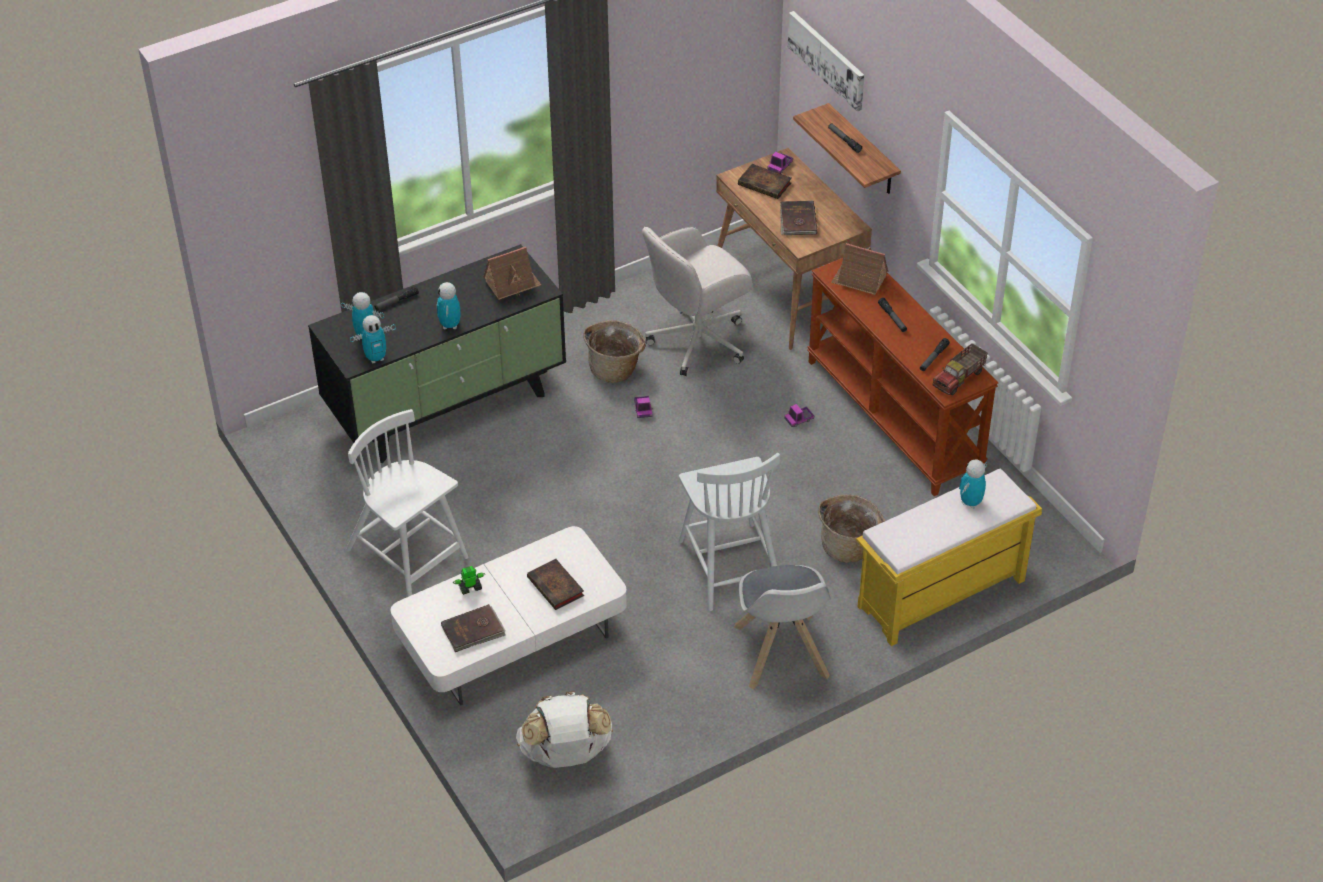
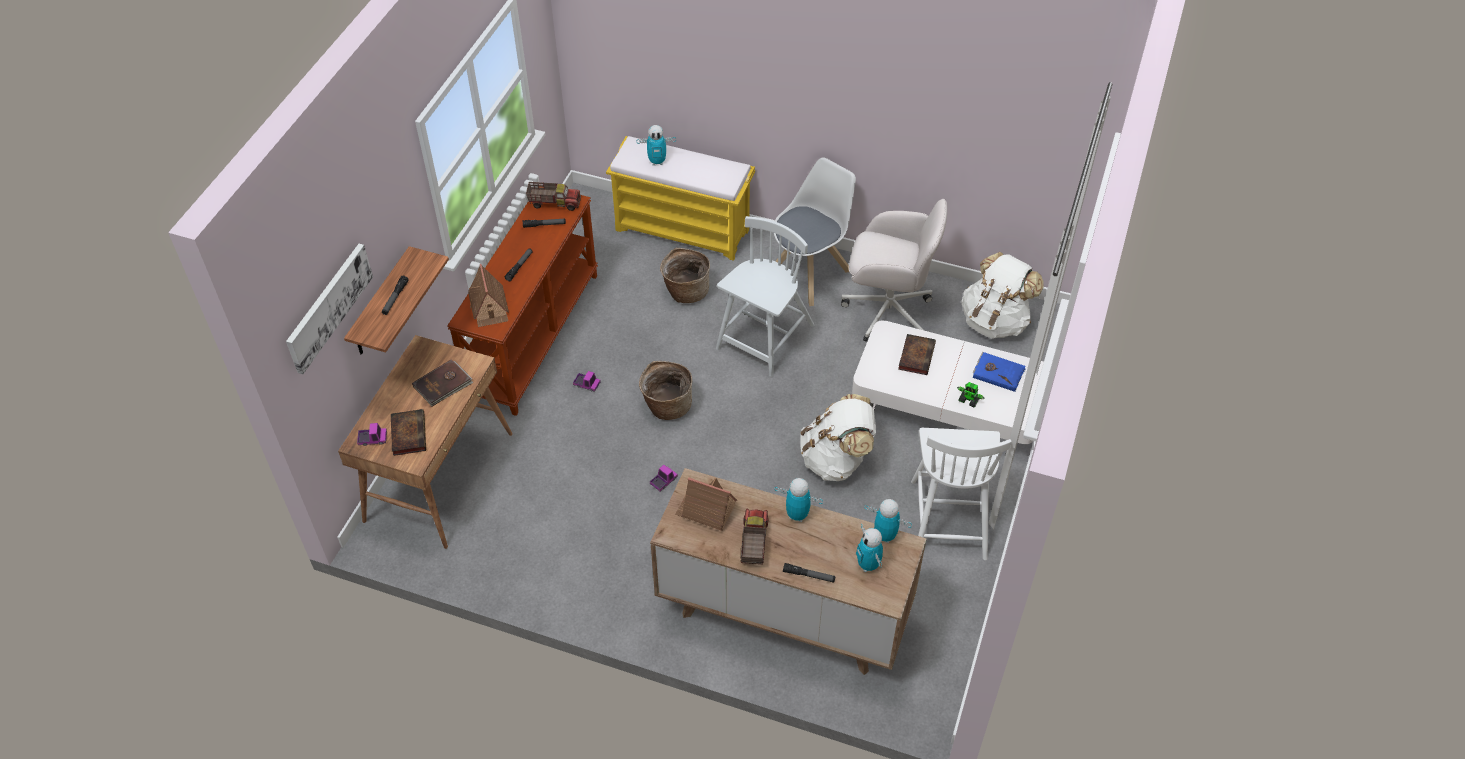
camera: 130 degrees left, 5 degrees up
black dresser [308,244,566,463] -> green dresser [650,468,927,675]
toy robot [437,282,461,329] -> toy robot turned 120 degrees counterclockwise [774,478,823,522]
brown book [441,604,506,652] -> blue book [973,352,1026,392]
basket [583,321,646,383] -> basket moved to [639,361,692,420]
white office chair [642,227,753,376] -> white office chair moved to [841,199,947,342]
none -> toy truck [741,509,769,565]
none -> white backpack [800,394,876,481]

